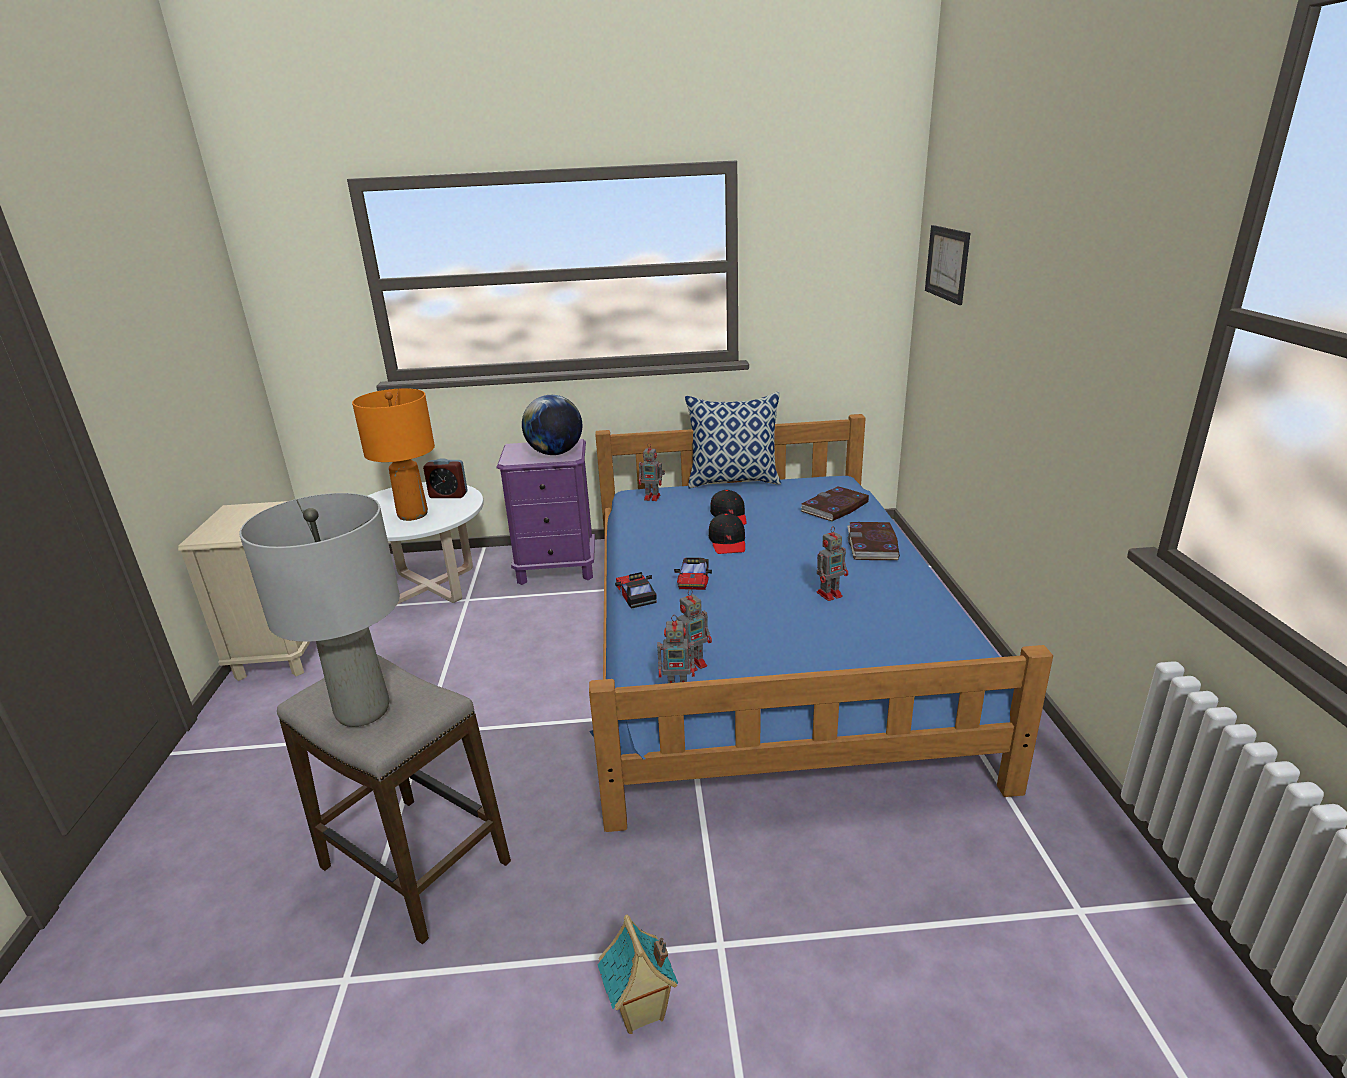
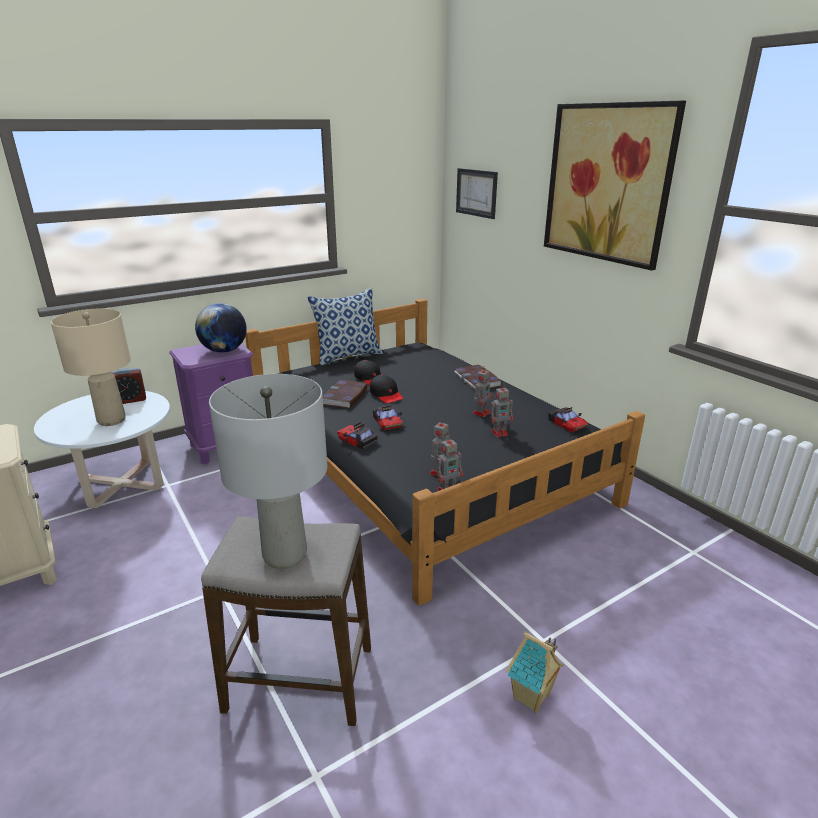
camera: 30 degrees left, 0 degrees up
orange table lamp [352,388,435,521] -> beige table lamp [51,309,131,426]
blue bed [589,414,1053,832] -> black bed [245,299,645,606]
toy robot [639,443,665,501] -> toy robot moved to [491,383,513,437]
book [800,486,869,521] -> book moved to [323,380,368,408]
none -> picture [544,101,686,270]
none -> toy car [548,407,589,432]

